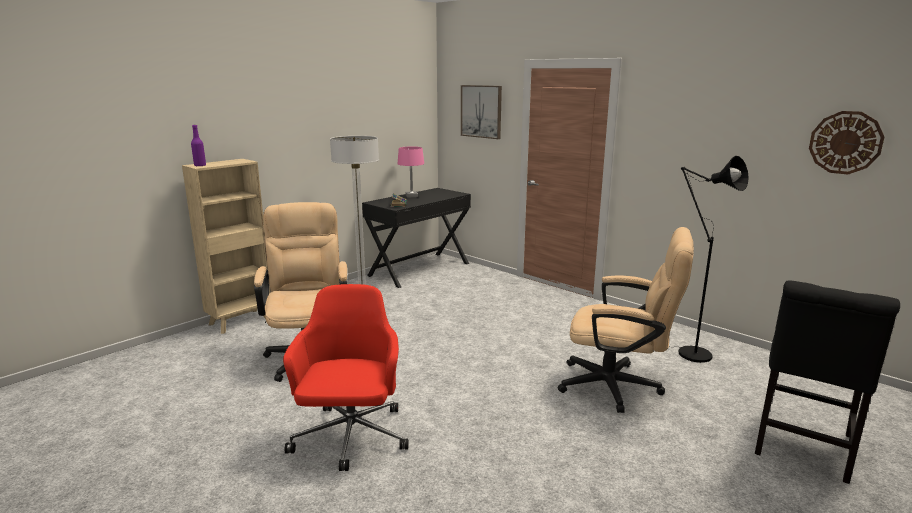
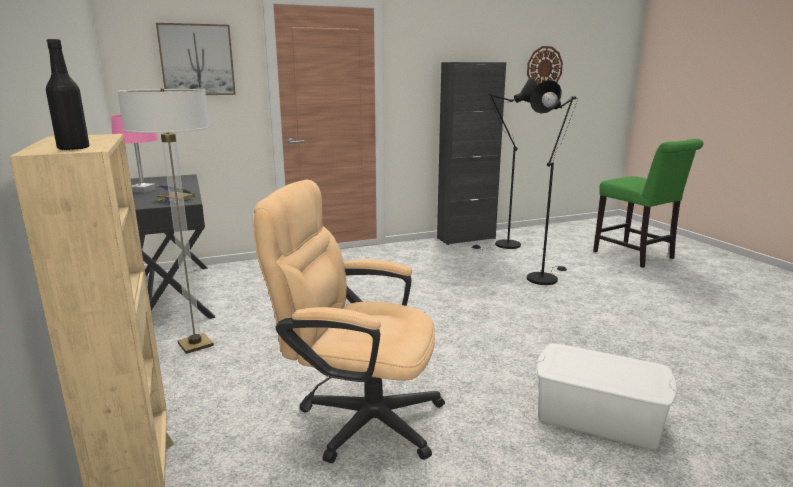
camera: 65 degrees left, 0 degrees up
purple bottle [191,125,206,167] -> black bottle [46,39,90,151]
red office chair [283,284,409,471] -> white storage box [537,343,677,450]
beige office chair [558,227,694,413] -> black floor lamp [527,80,578,285]
black chair [755,280,900,484] -> green chair [593,139,703,268]
none -> black cabinet [437,62,506,245]

